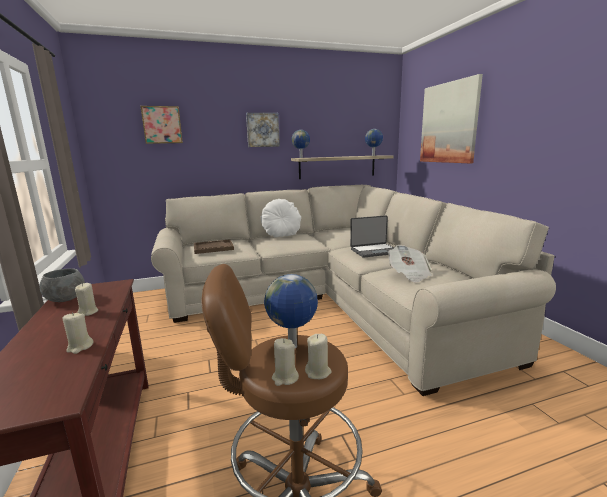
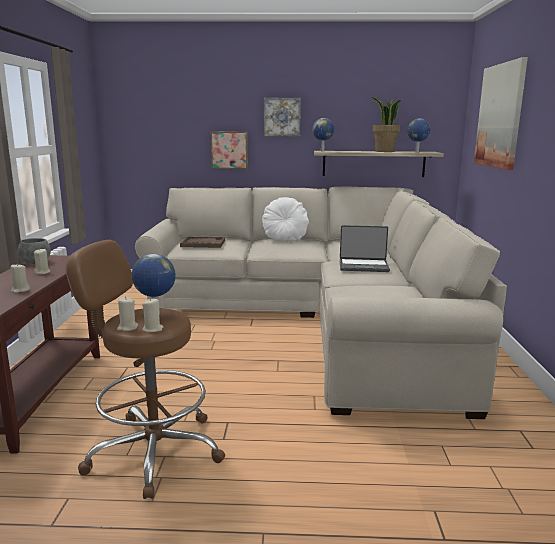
camera: 20 degrees right, 0 degrees up
picture [141,106,183,144] -> picture moved to [211,131,248,169]
newspaper [388,245,432,283] -> none
none -> potted plant [372,96,401,152]

